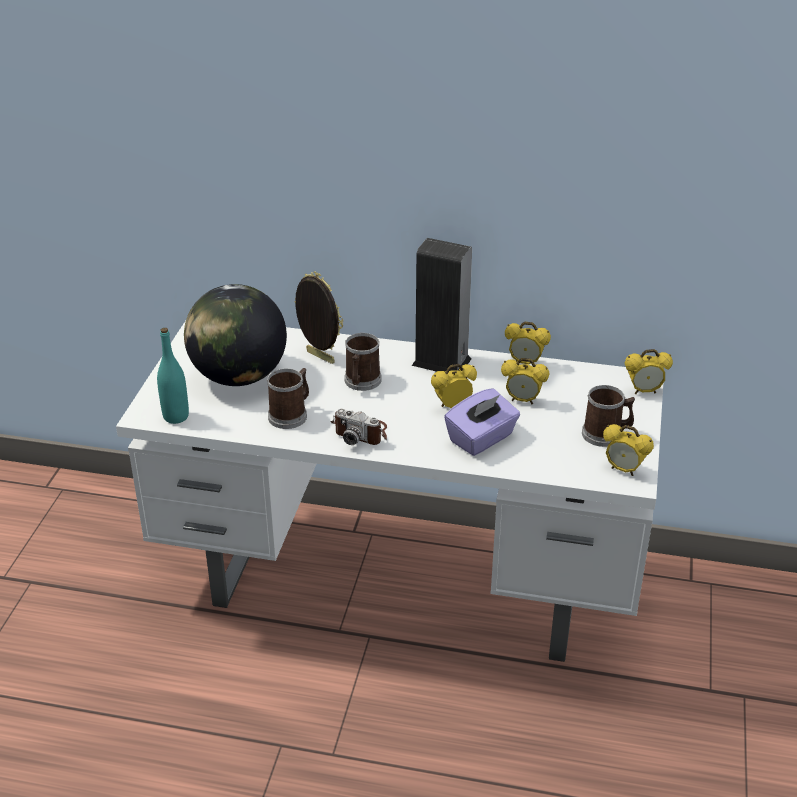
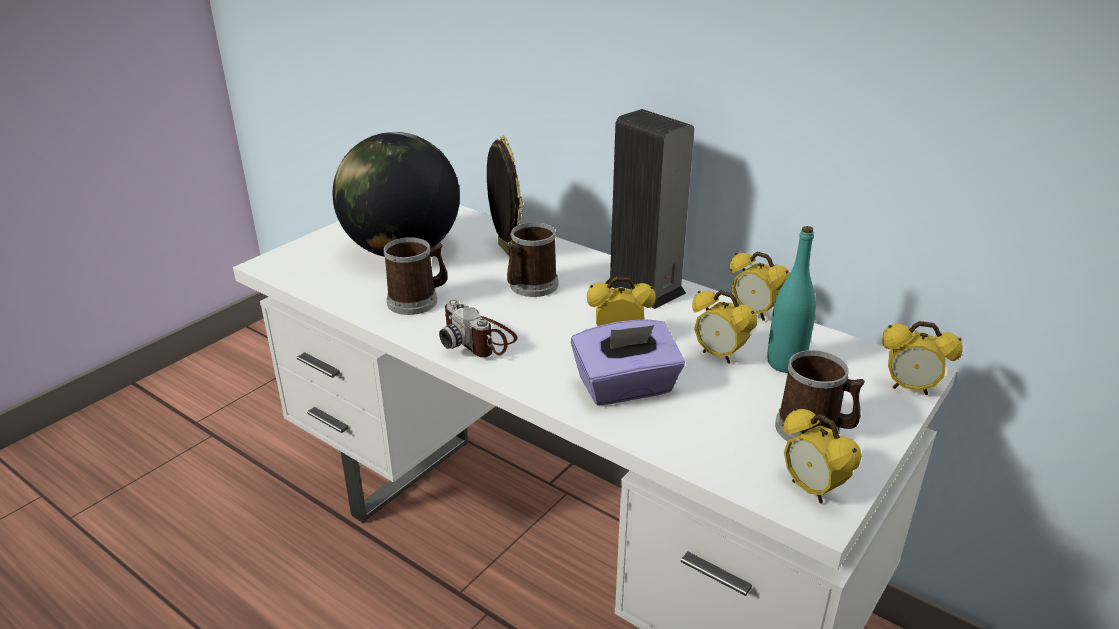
camera: 25 degrees right, 5 degrees down
turquoise bottle [157,328,189,424] -> turquoise bottle moved to [767,226,816,373]

